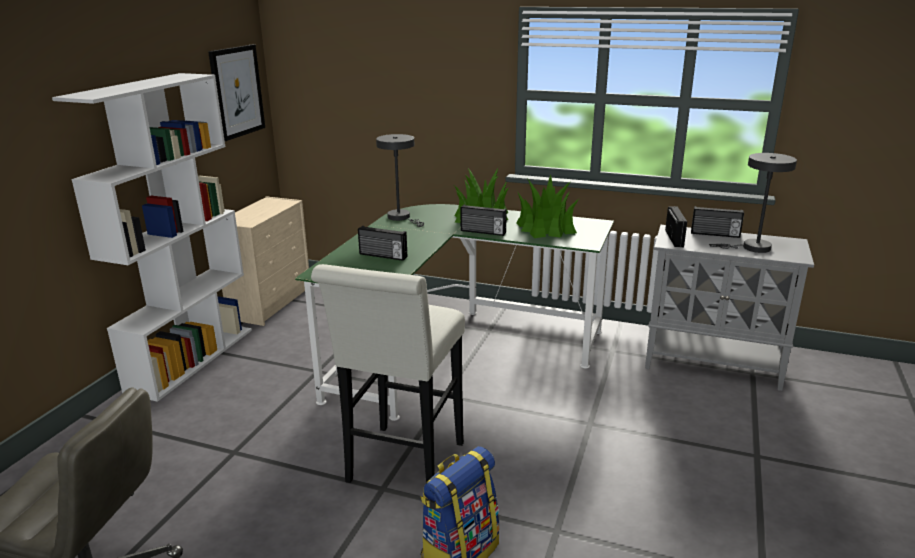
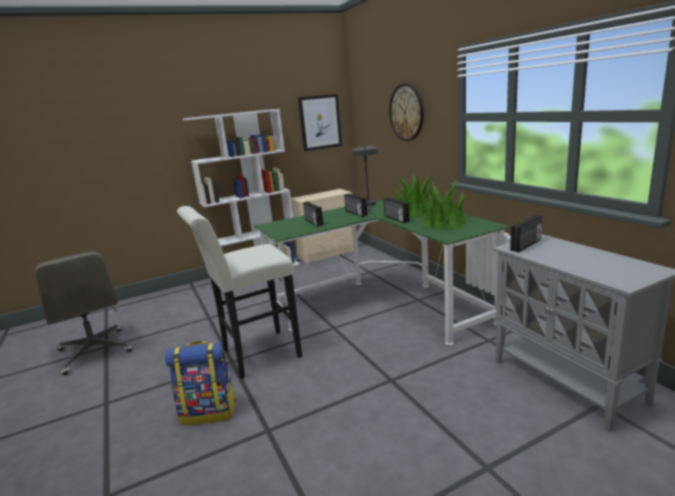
camera: 45 degrees right, 5 degrees down
radio [691,206,744,238] -> radio moved to [344,194,368,217]
grey table lamp [709,153,797,253] -> none
none -> wall clock [389,84,424,141]

